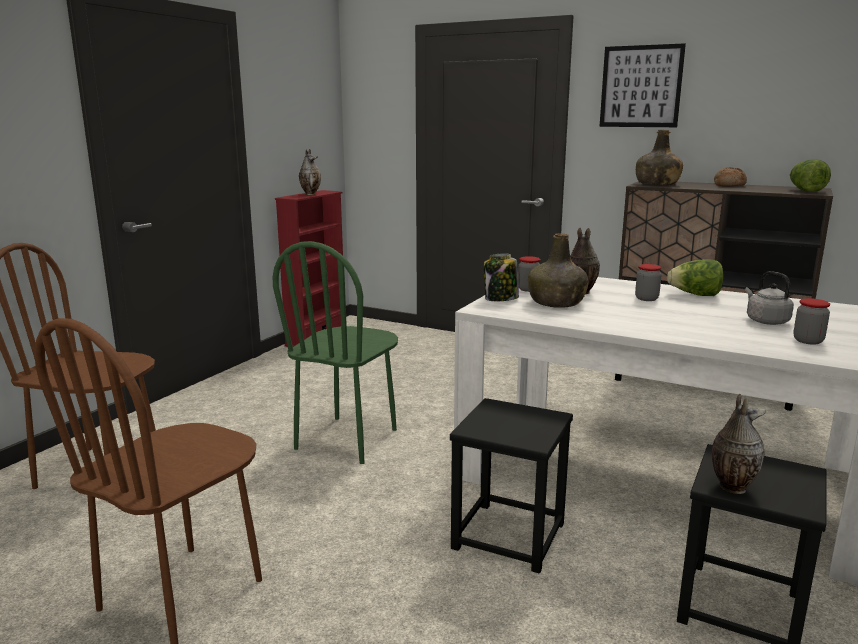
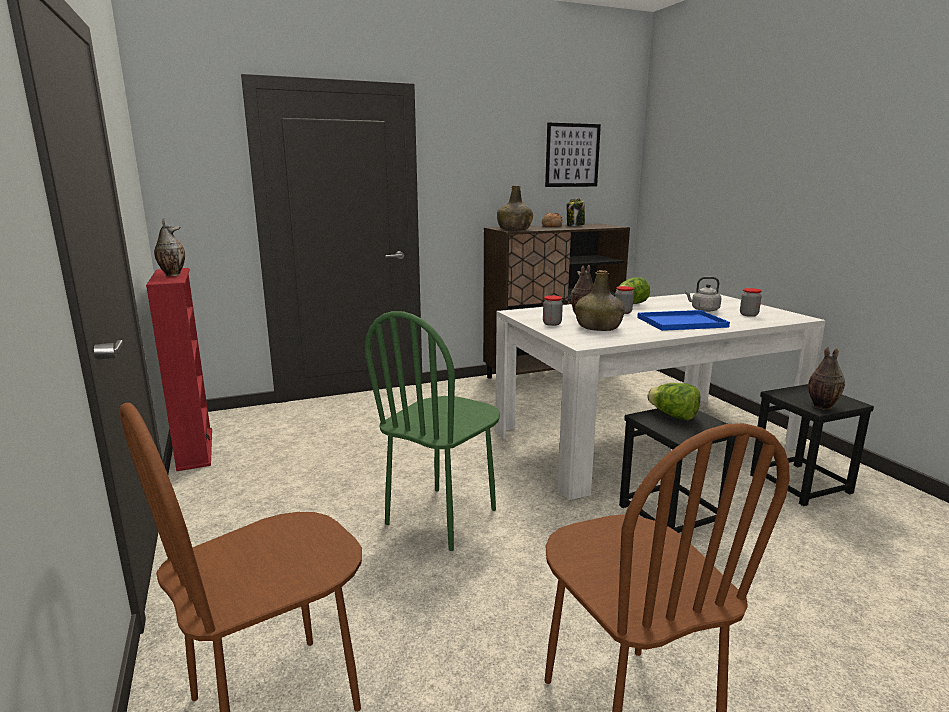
camera: 50 degrees left, 0 degrees up
green chair [273,241,398,464] -> green chair turned 60 degrees clockwise [365,311,500,551]
jar [484,253,519,301] -> jar moved to [567,199,585,226]
picture [599,43,686,127] -> picture moved to [545,123,601,187]
lettuce [790,159,831,192] -> lettuce moved to [647,383,700,421]
none -> blue tray [637,310,730,331]

